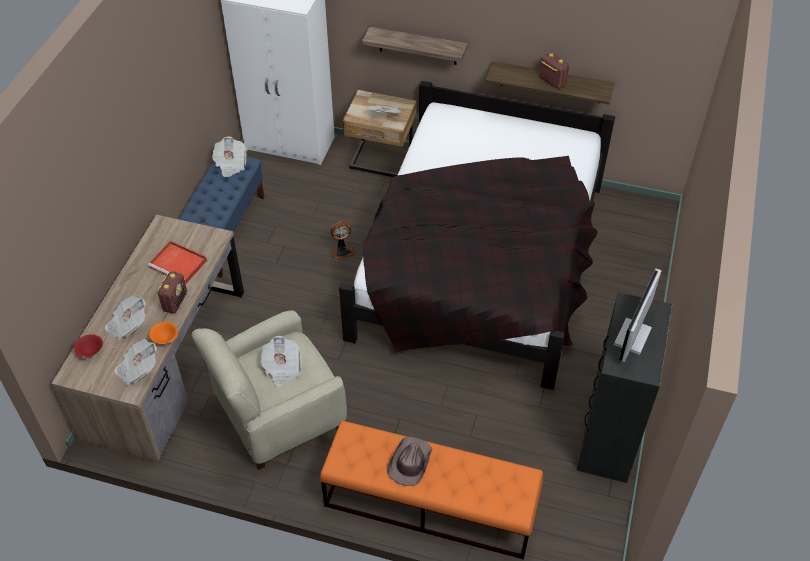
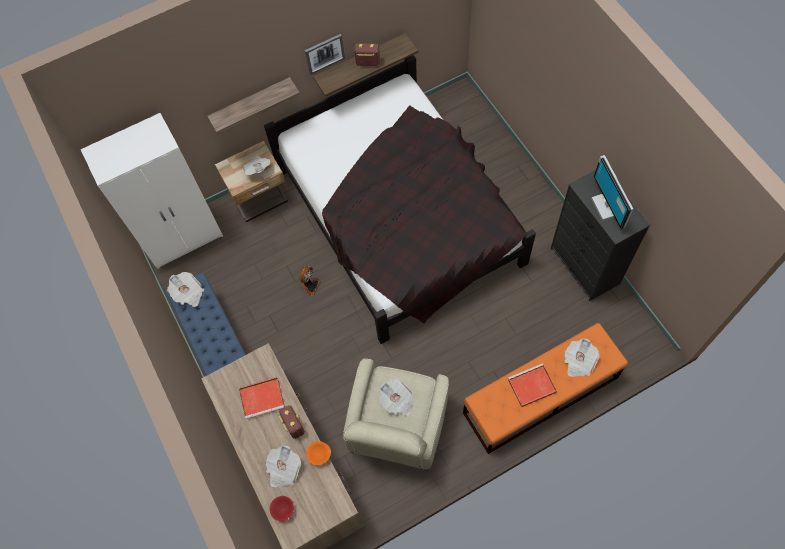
camera: 40 degrees left, 15 degrees up
newspaper [114,339,157,385] -> newspaper moved to [564,339,599,377]
brown hat [387,437,432,486] -> red tray [508,364,557,407]
none -> picture [305,34,345,75]

